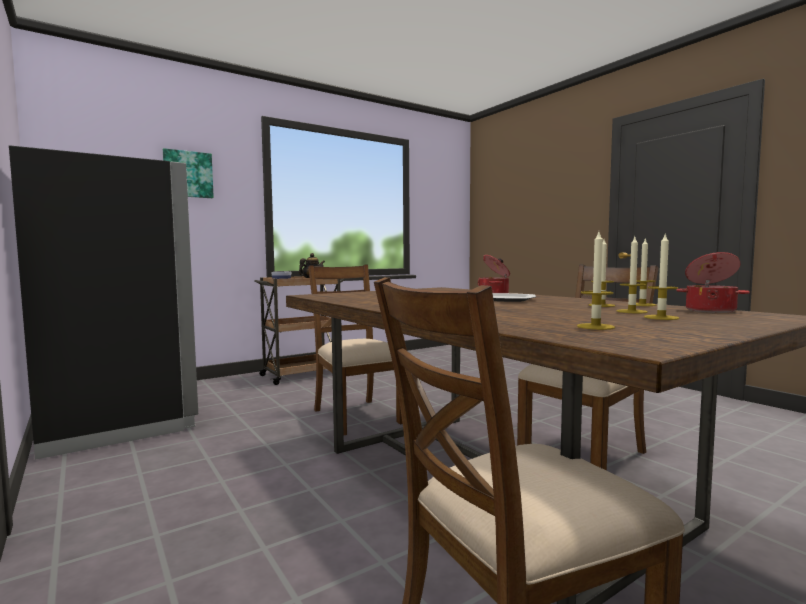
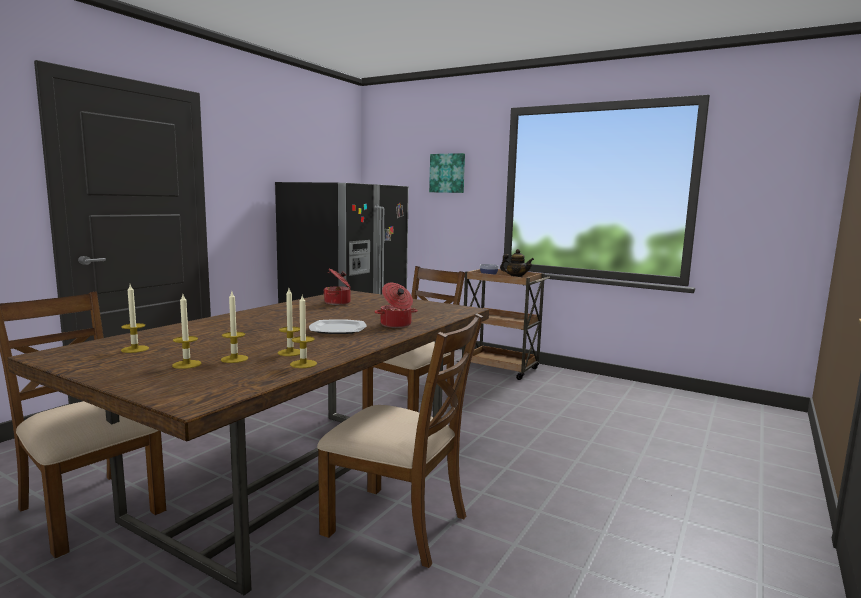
camera: 65 degrees right, 5 degrees up
cooking pot [676,252,750,313] -> cooking pot moved to [323,268,351,305]

